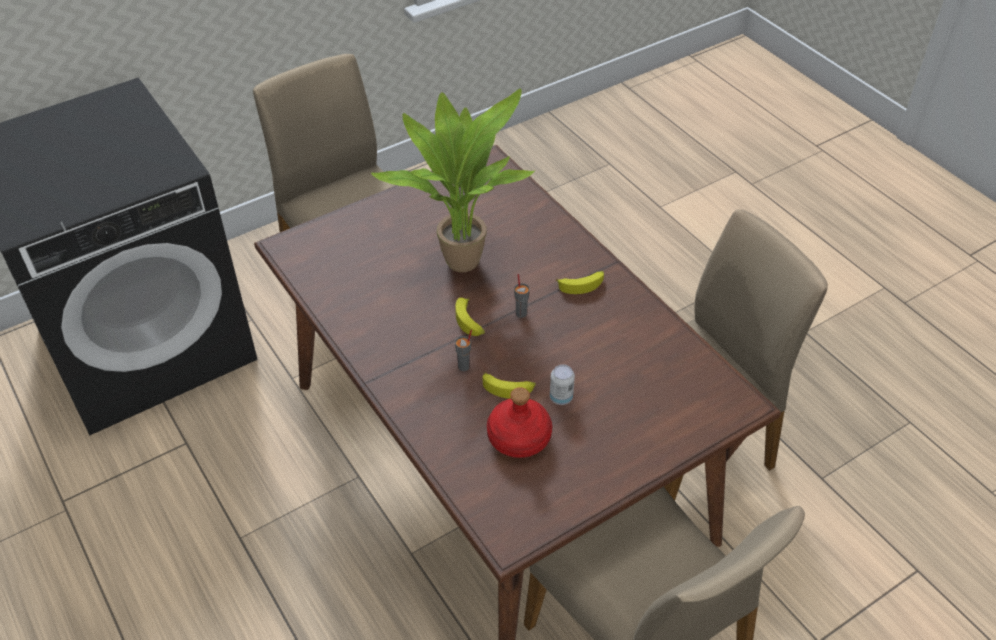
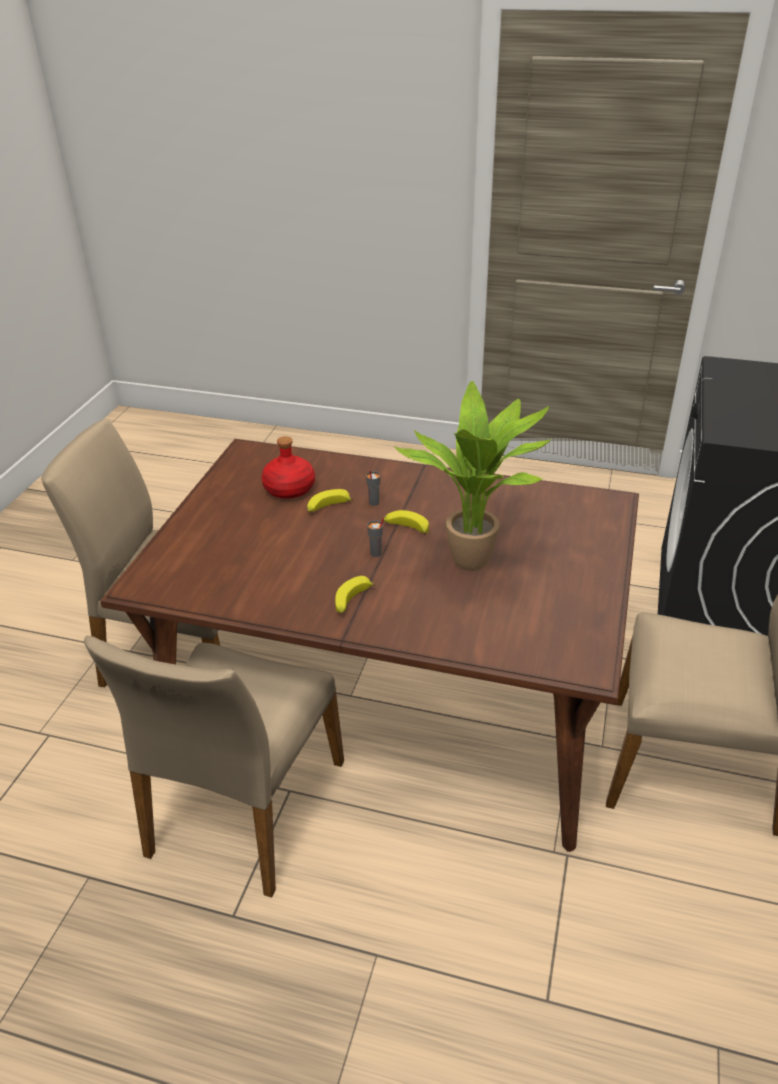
camera: 140 degrees right, 10 degrees down
can [550,364,575,405] -> none

